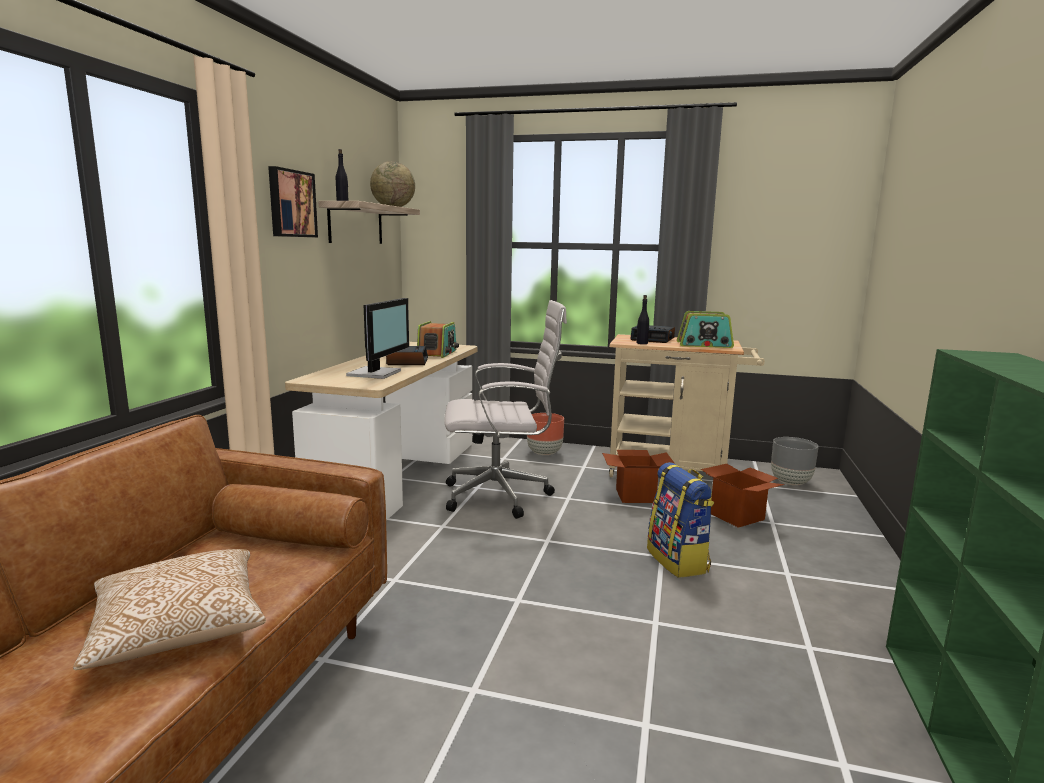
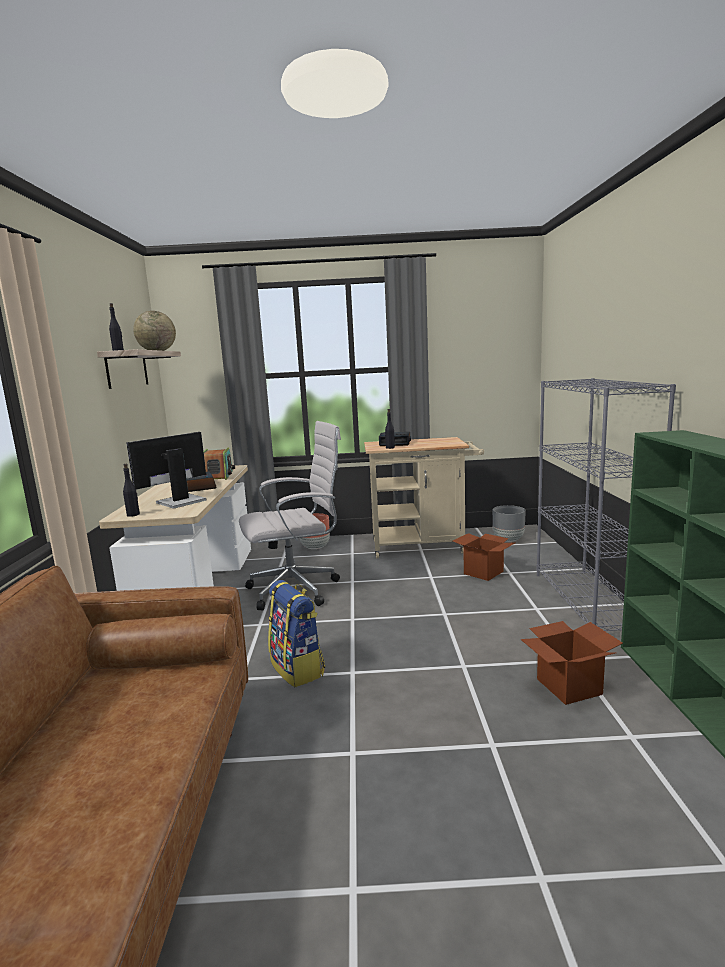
camera: 15 degrees left, 0 degrees up
pillow [73,549,266,670] -> none
picture [268,166,318,237] -> none
monitor [346,298,409,379] -> monitor turned 135 degrees counterclockwise [126,432,207,509]
cardboard box [602,450,674,503] -> cardboard box moved to [520,621,623,705]
backpack [647,462,714,578] -> backpack moved to [268,580,325,687]
radio [677,311,734,348] -> none
none -> black bottle [123,464,140,517]
none -> grey bookcase [536,378,676,631]

